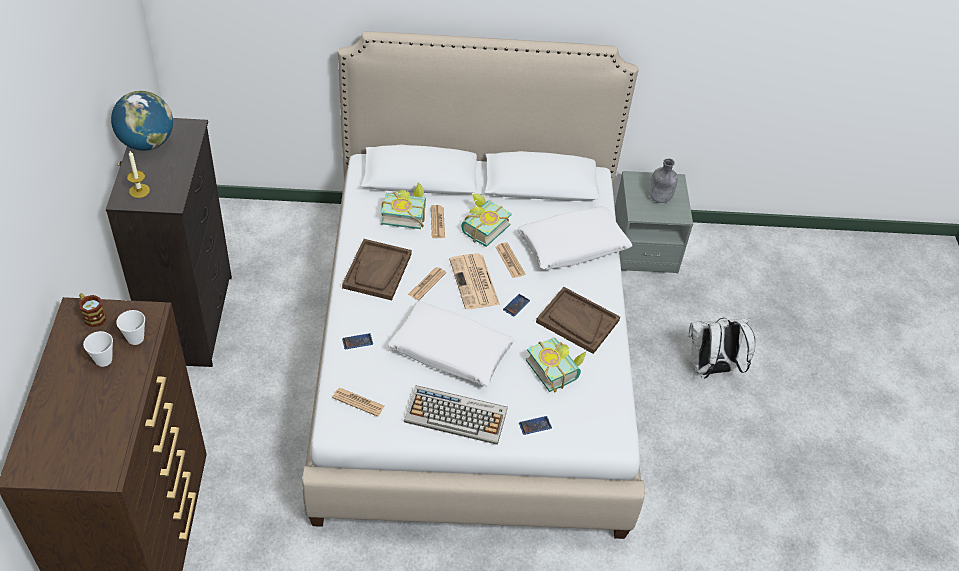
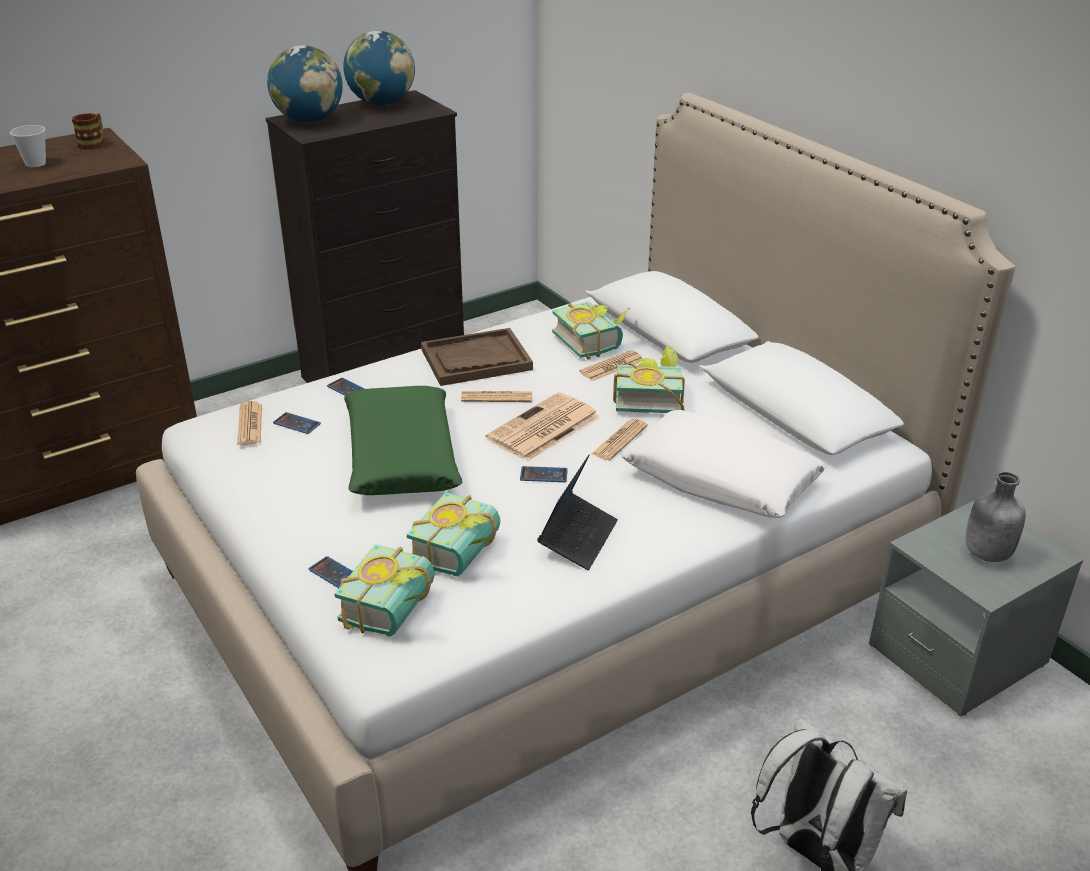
camera: 60 degrees right, 15 degrees down
cup [116,310,145,345] -> none
candle [127,151,150,198] -> globe [267,45,343,122]
white pillow [388,301,514,386] -> green pillow [344,386,463,495]
keyboard [404,385,508,445] -> none
brown tray [536,287,620,354] -> laptop [537,455,618,570]
none -> phone [273,412,321,434]
none -> book [335,544,435,636]

